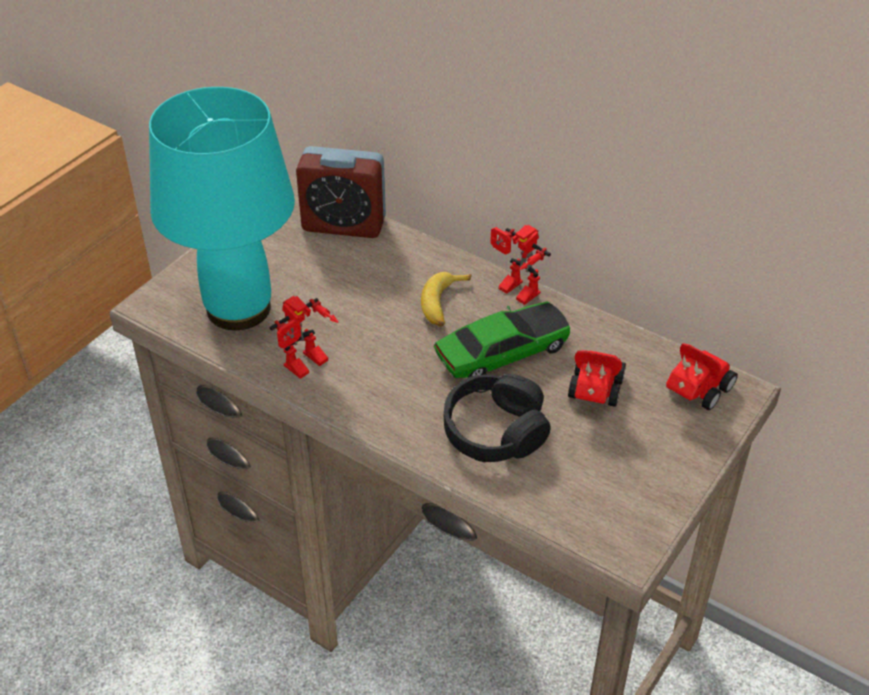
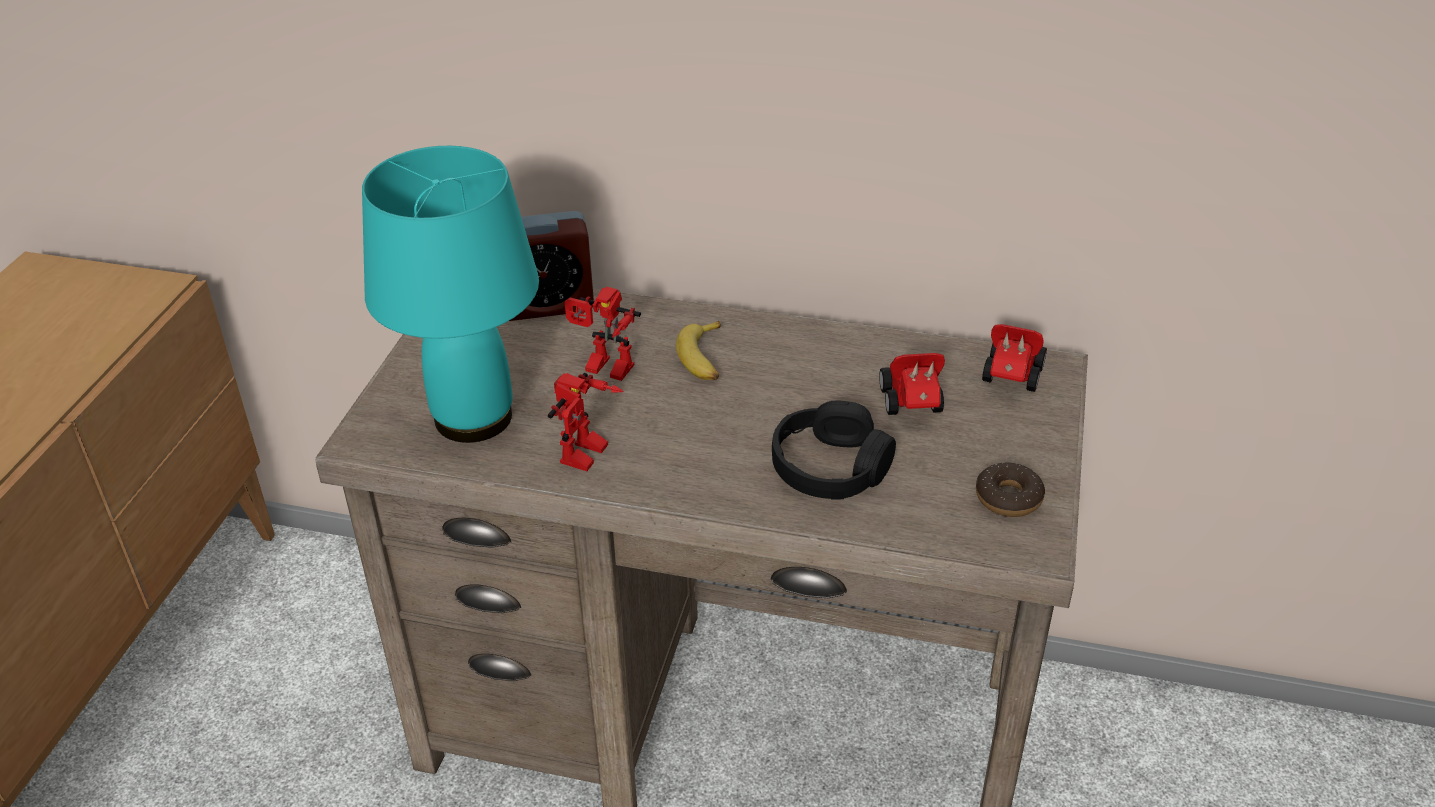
camera: 20 degrees left, 5 degrees down
toy car [434,302,570,378] -> none
toy robot [490,225,551,305] -> toy robot moved to [565,287,641,381]
none -> donut [976,463,1045,517]

